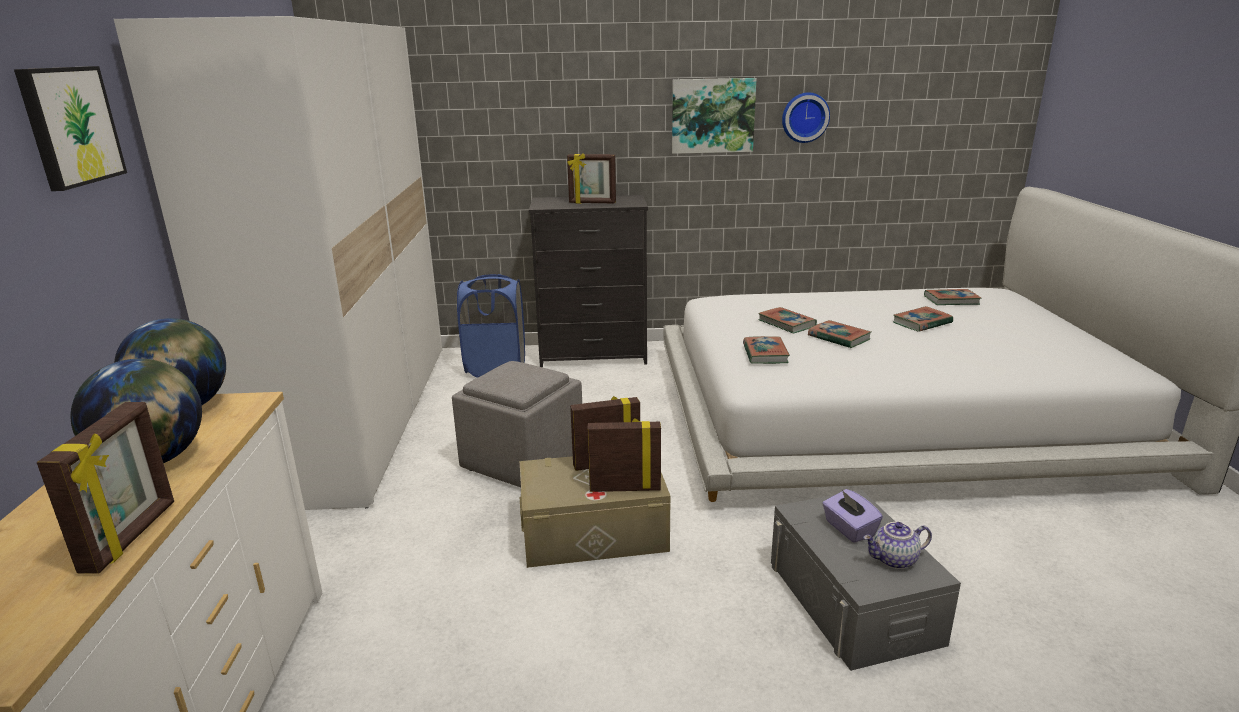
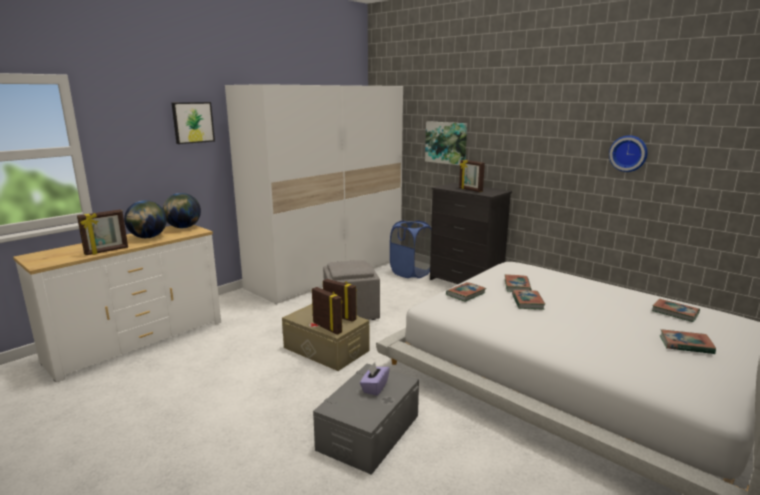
camera: 45 degrees right, 5 degrees down
picture [672,78,757,154] -> picture moved to [425,121,467,165]
teapot [863,522,932,569] -> none
book [893,306,953,332] -> book moved to [660,329,716,354]

